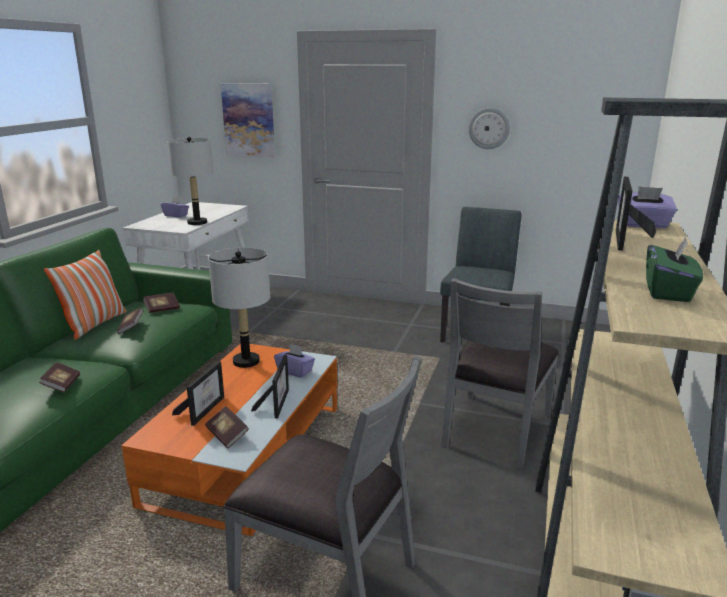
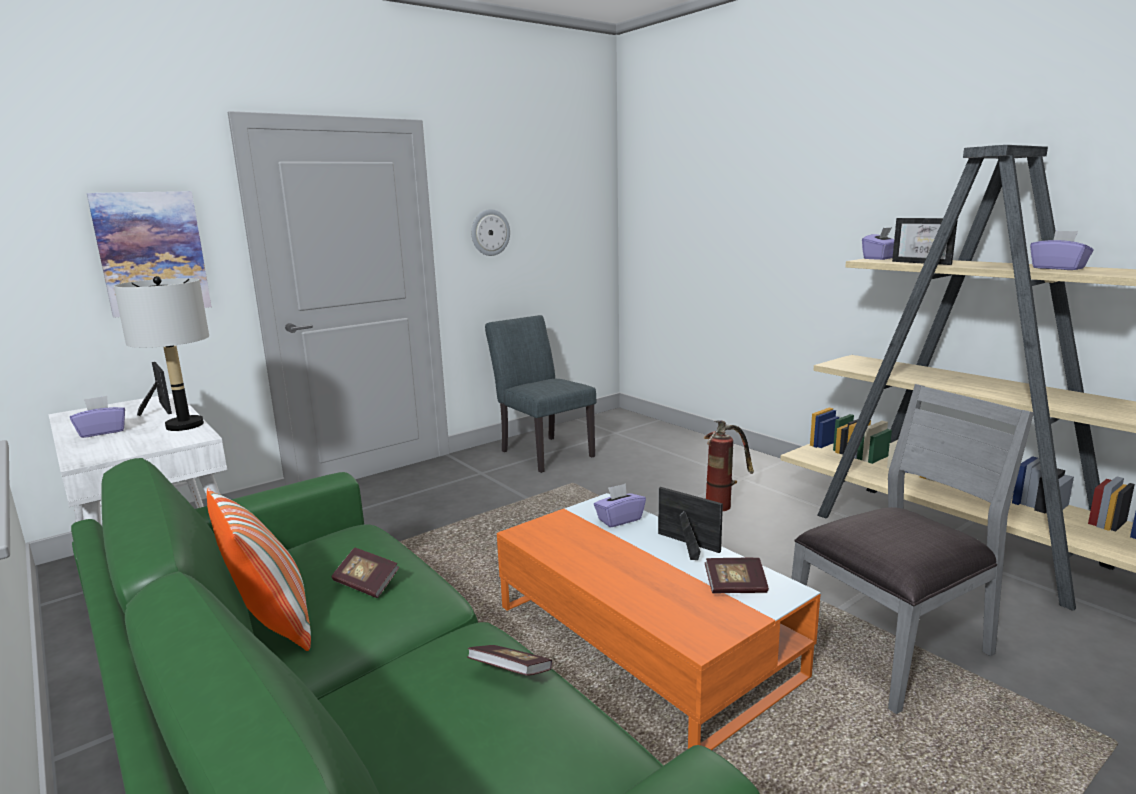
camera: 55 degrees left, 5 degrees down
book [143,292,180,313] -> none
picture frame [172,361,224,426] -> picture frame moved to [137,362,172,416]
grey table lamp [208,247,270,368] -> none
grey chair [441,278,559,469] -> fire extinguisher [703,420,754,511]
green tissue box [646,237,703,302] -> purple tissue box [1030,231,1094,270]

